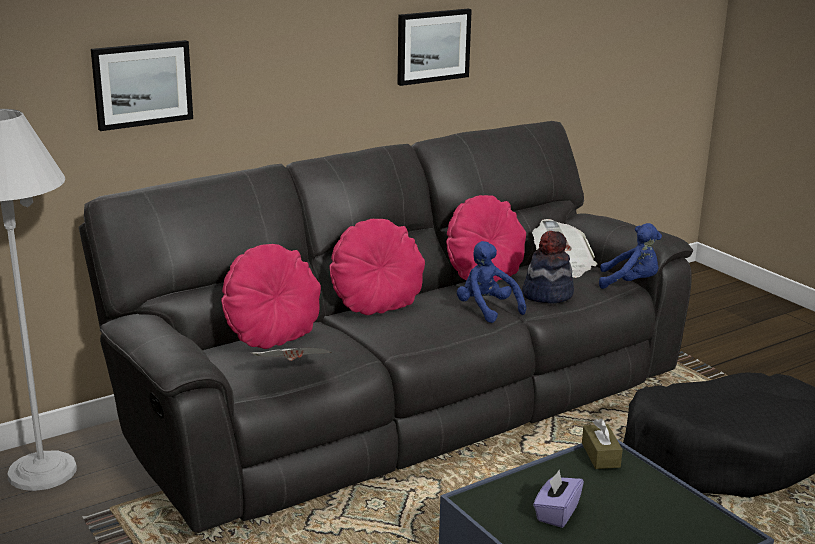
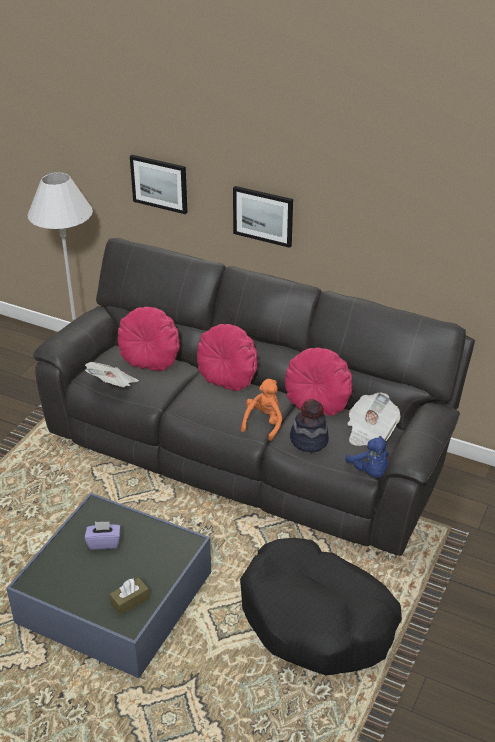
camera: 60 degrees right, 15 degrees up
picture [397,9,472,86] -> picture moved to [233,186,293,248]
blue plush toy [457,241,526,323] -> orange plush toy [241,379,282,441]
brown tissue box [582,418,623,469] -> brown tissue box moved to [109,578,150,615]

